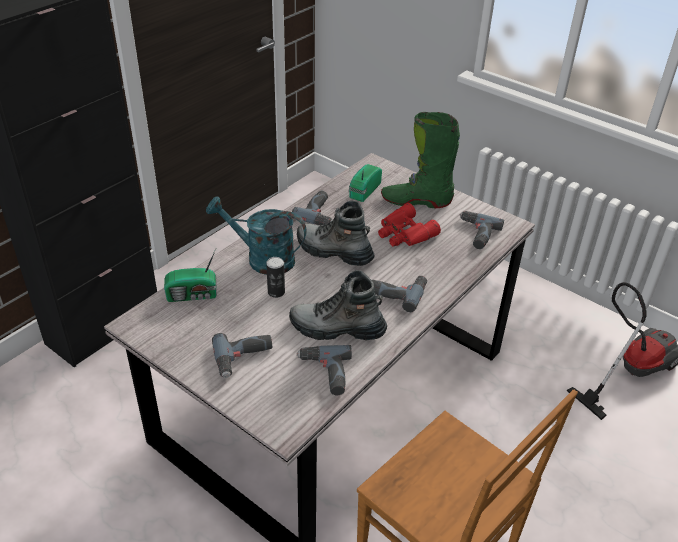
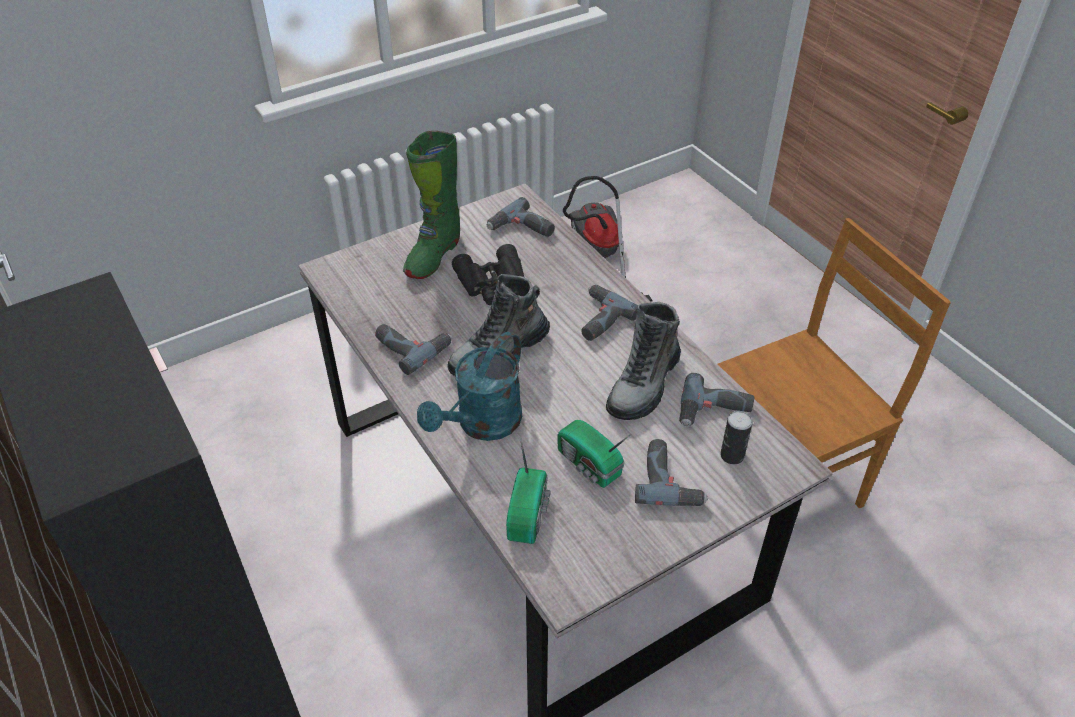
camera: 70 degrees left, 5 degrees up
can [266,257,285,298] -> can moved to [720,411,753,464]
radio [349,164,382,202] -> radio moved to [557,420,631,488]
red binoculars [378,203,441,247] -> black binoculars [452,244,524,305]

